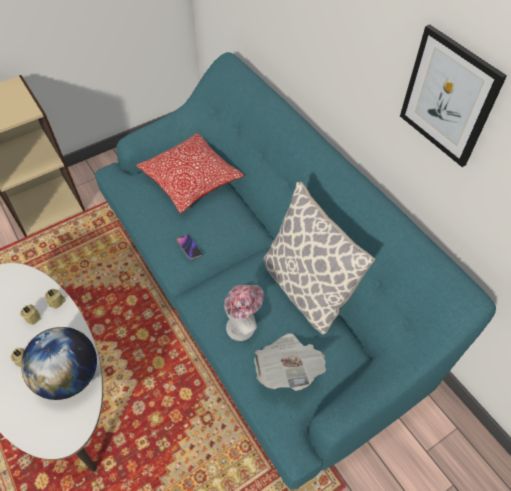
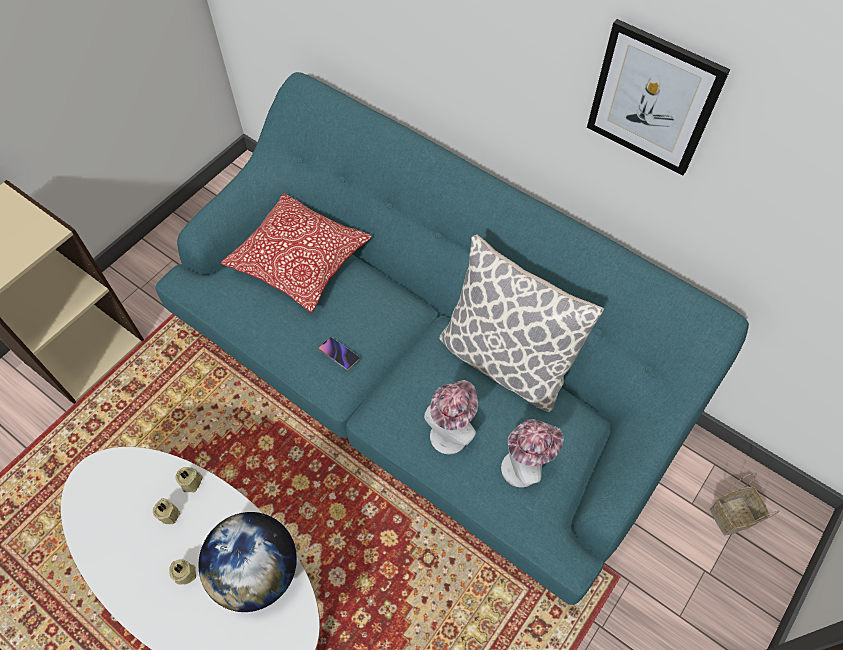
camera: 20 degrees left, 5 degrees up
newspaper [254,334,326,391] -> hat [501,419,564,488]
none -> basket [710,472,779,536]

